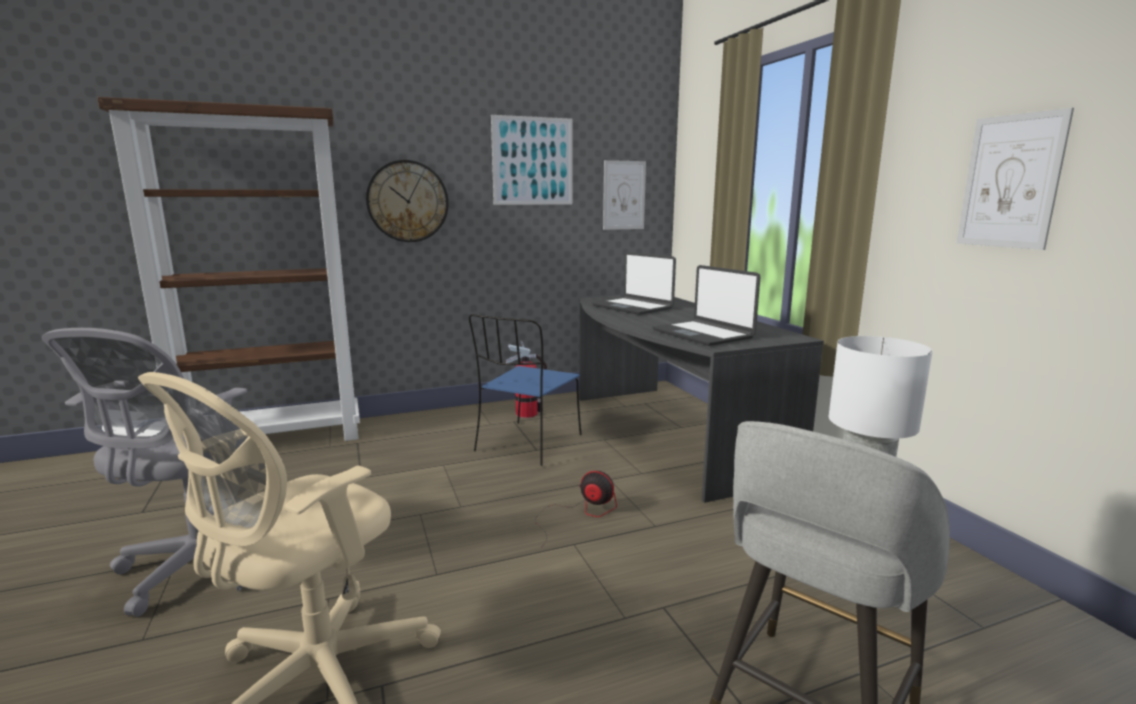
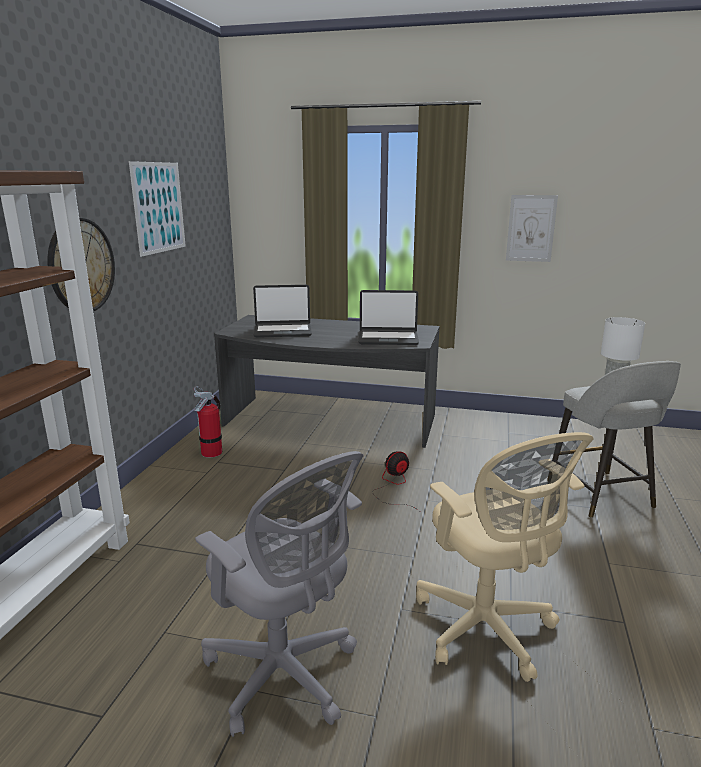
camera: 55 degrees left, 5 degrees up
blue chair [469,314,581,466] -> none
picture [603,160,646,230] -> none

